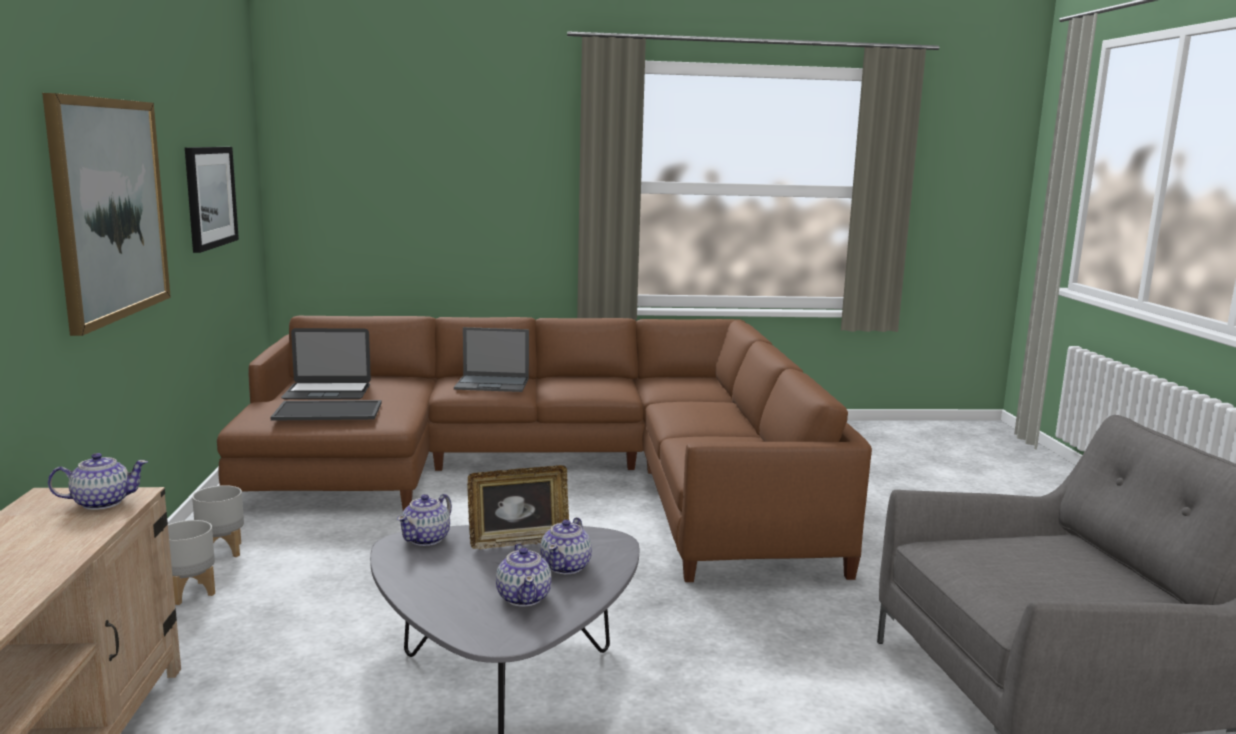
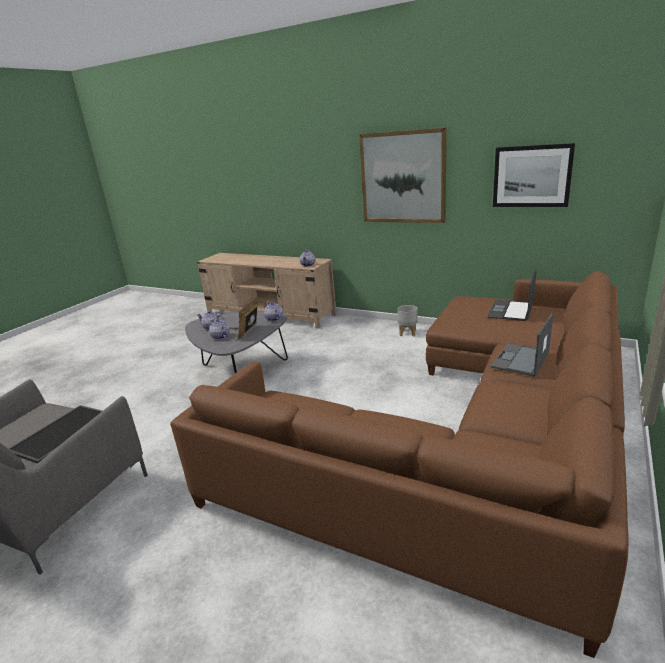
camera: 125 degrees right, 10 degrees up
grey planter [168,520,215,605] -> none
tray [271,400,382,421] -> tray moved to [8,405,102,463]

